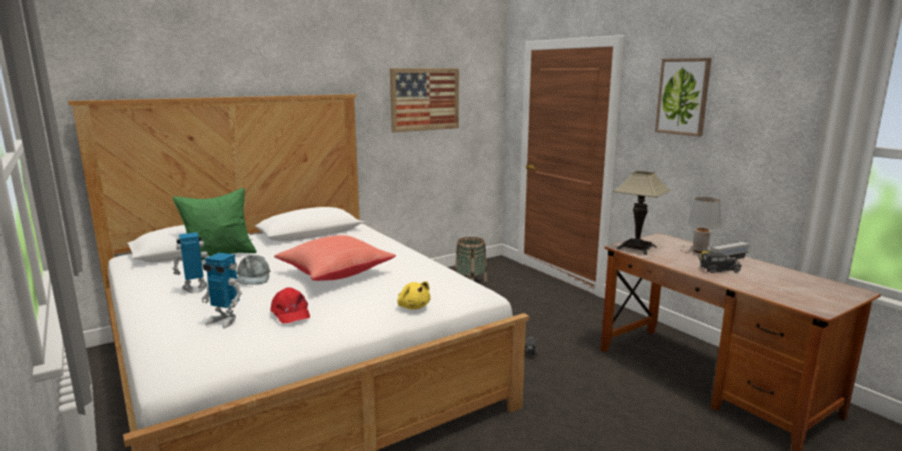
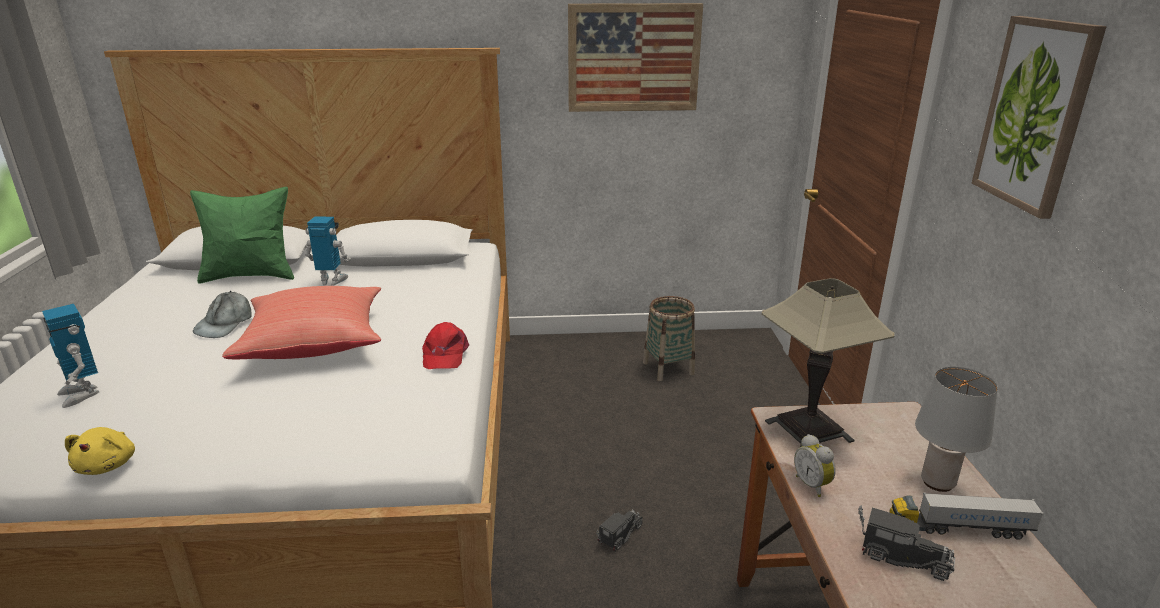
camera: 30 degrees right, 10 degrees up
toy robot [172,232,209,293] -> toy robot moved to [305,216,351,286]
red cap [270,288,310,323] -> red cap moved to [422,322,469,369]
yellow plush toy [397,281,431,309] -> yellow plush toy moved to [65,427,135,475]
none -> alarm clock [794,434,836,497]

